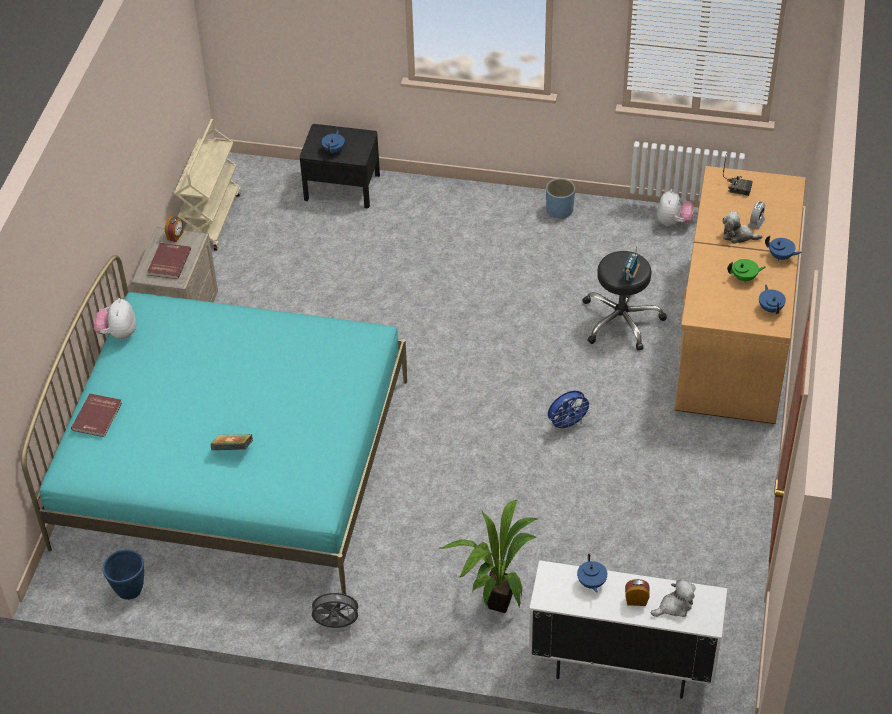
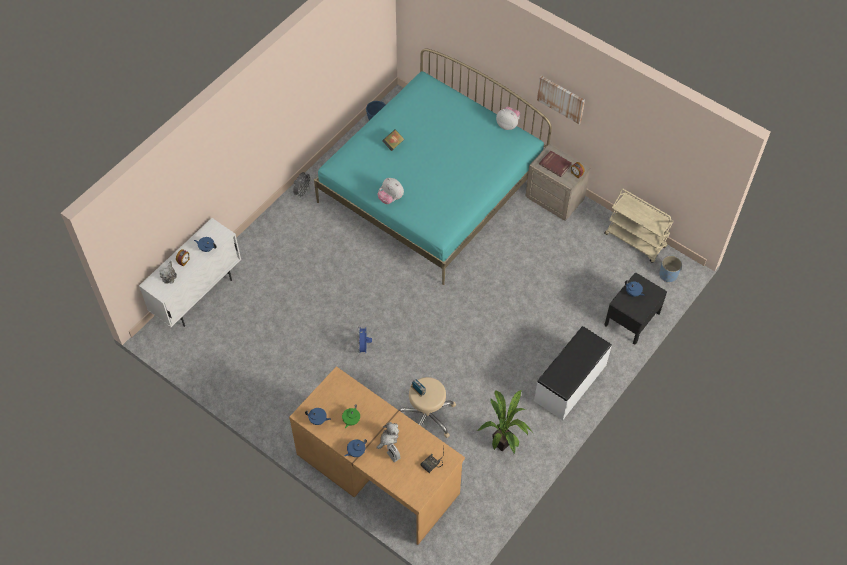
camera: 115 degrees right, 10 degrees up
red book [71,393,122,437] -> none
potted plant [440,500,537,613] -> potted plant moved to [477,390,534,453]
blue planter [546,178,575,219] -> blue planter moved to [659,256,682,282]
black stool [582,251,667,351] -> beige stool [399,377,456,438]
plush toy [657,189,694,226] -> plush toy moved to [378,178,404,204]
none -> white bench [534,326,612,420]
none -> picture [537,76,585,124]

